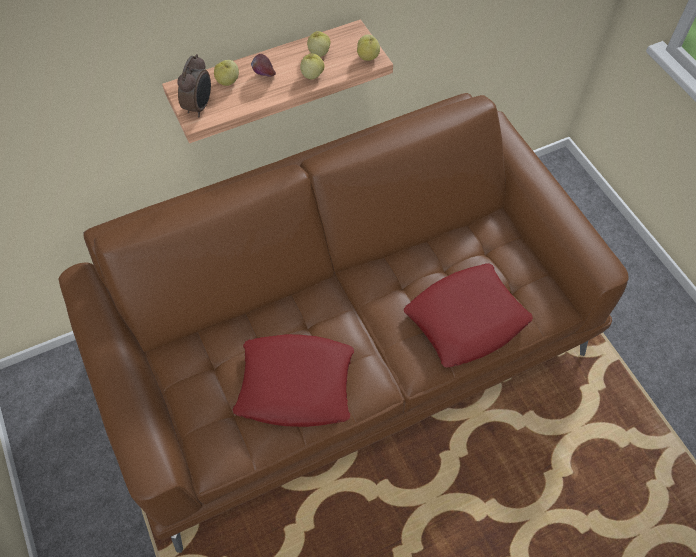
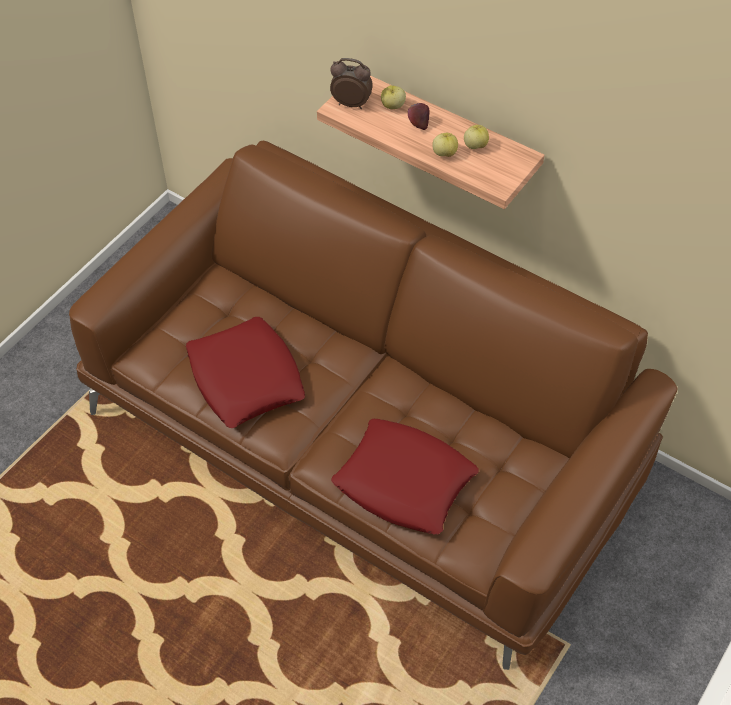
camera: 60 degrees right, 5 degrees down
alarm clock [177,54,211,117] -> alarm clock turned 150 degrees counterclockwise [330,58,373,109]
apple [357,35,380,61] -> none

